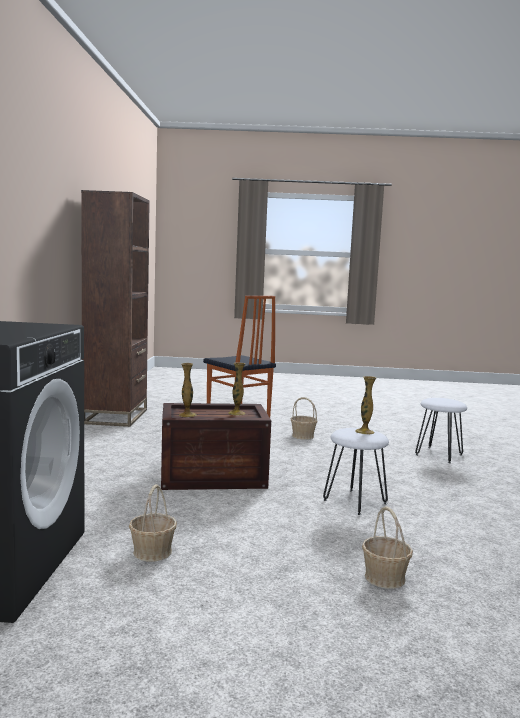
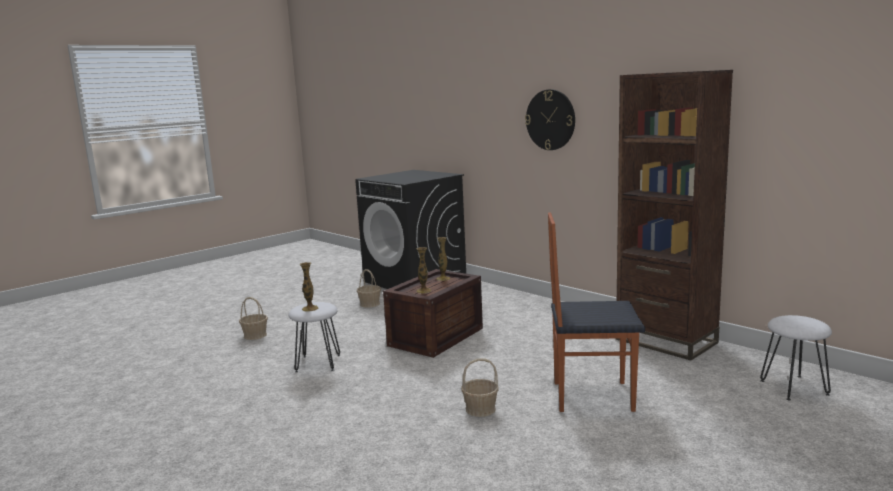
camera: 135 degrees right, 5 degrees up
white stool [415,398,467,463] -> white stool moved to [760,315,832,400]
none -> wall clock [525,89,575,150]

